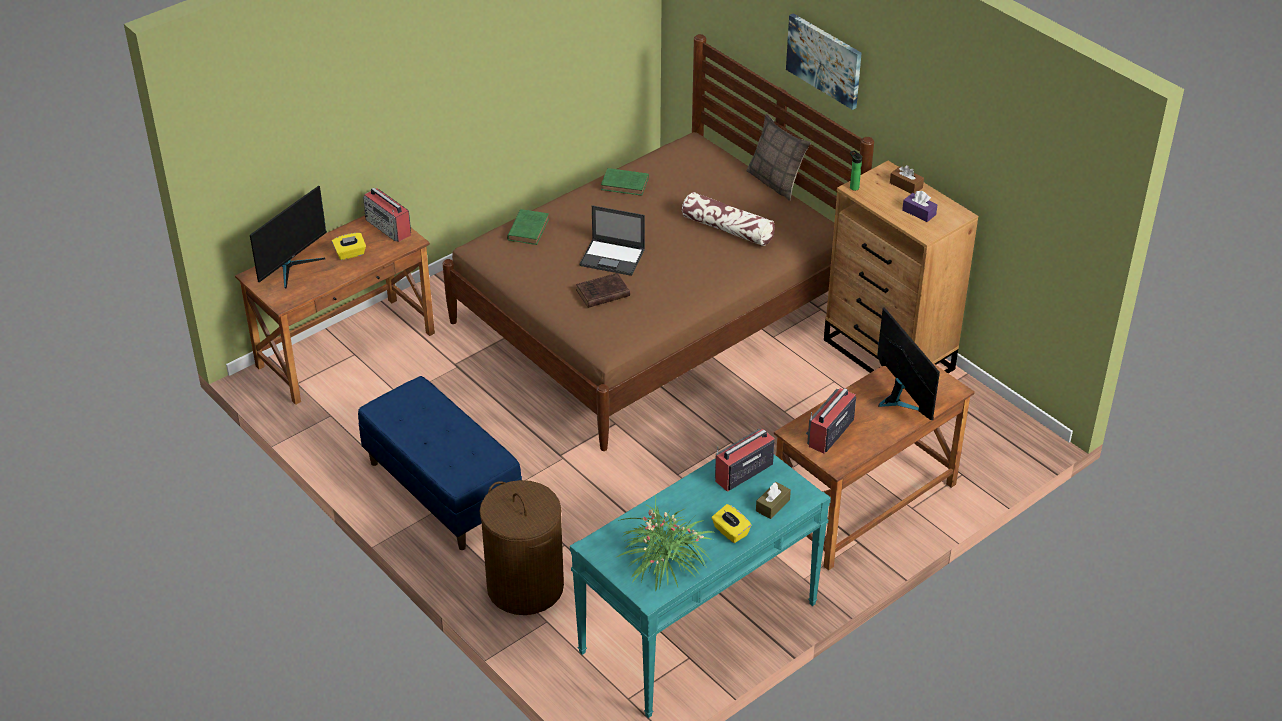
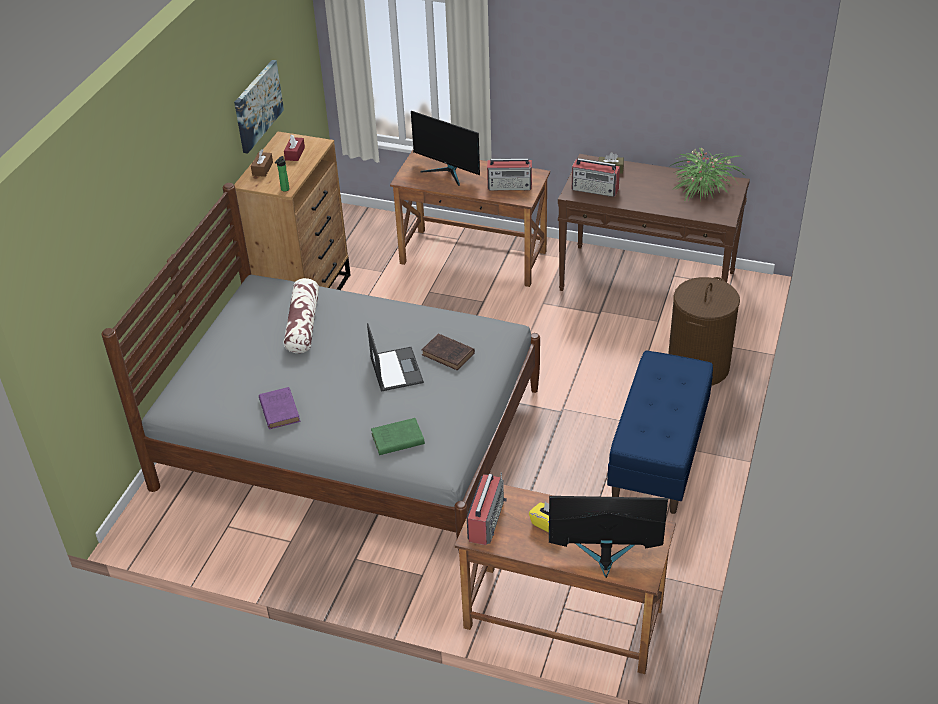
camera: 120 degrees left, 0 degrees up
brown bed [443,34,874,451] -> grey bed [101,183,540,550]
turquoise console table [570,455,831,718] -> brown console table [558,154,750,291]
green book [601,168,649,196] -> purple book [259,387,300,429]
yellow tissue box [712,504,751,543] -> none
pillow [746,114,811,201] -> none
picture [786,13,862,110] -> picture moved to [234,60,284,154]
monitor [877,307,940,420] -> monitor turned 90 degrees counterclockwise [411,111,480,186]
purple tissue box [902,191,937,222] -> red tissue box [284,135,305,161]

